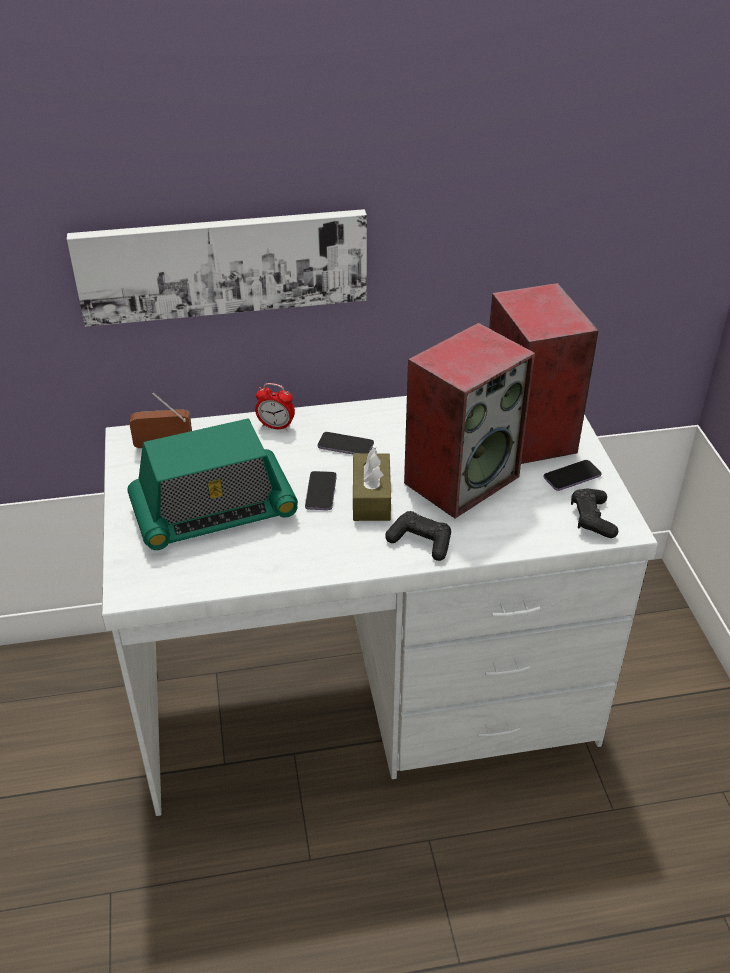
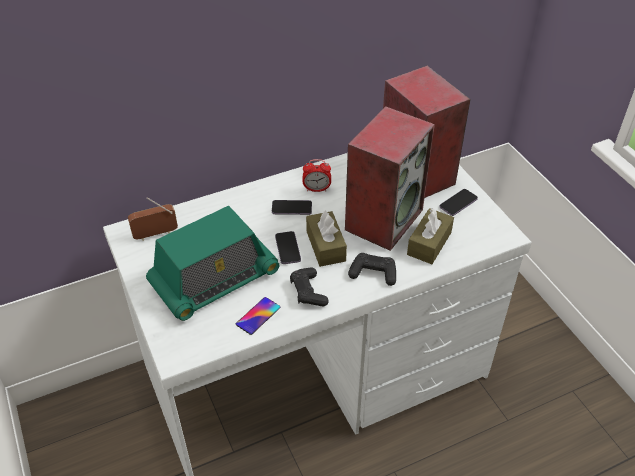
camera: 15 degrees left, 5 degrees up
picture [67,209,367,327] -> none
alarm clock [255,383,295,431] -> alarm clock moved to [302,159,331,192]
black game controller [571,488,618,538] -> black game controller moved to [290,267,329,306]
none -> phone [236,297,280,335]
none -> brown tissue box [407,208,454,264]

